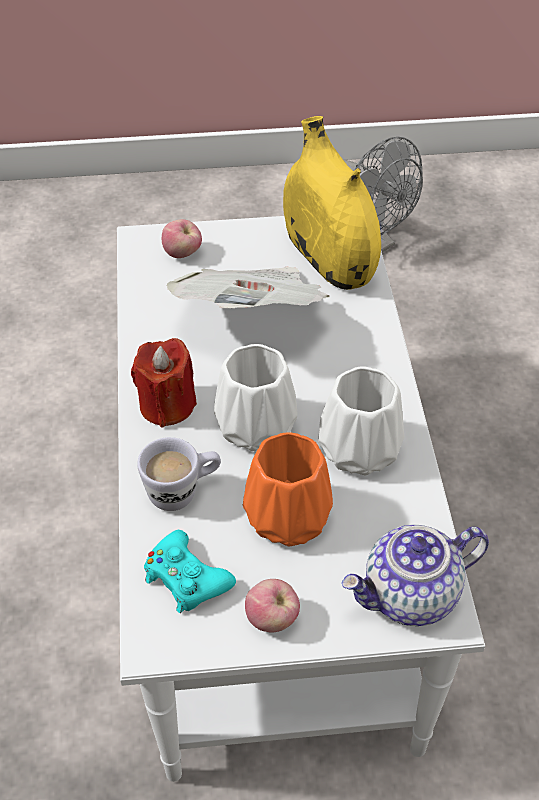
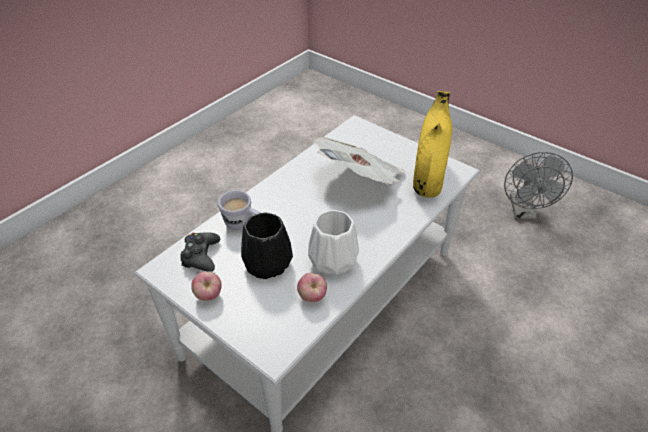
camera: 45 degrees right, 5 degrees down
red candle [131,338,197,428] -> none
turquoise game controller [144,530,236,613] -> black game controller [180,232,220,272]
apple [162,219,202,258] -> apple moved to [297,273,327,302]
white vase [214,344,297,451] -> none
orange vase [243,432,333,547] -> black vase [241,213,293,279]
teapot [341,525,489,626] -> none

